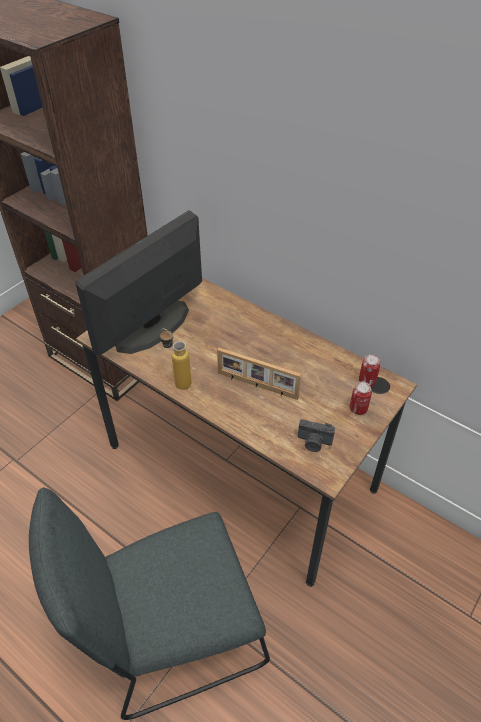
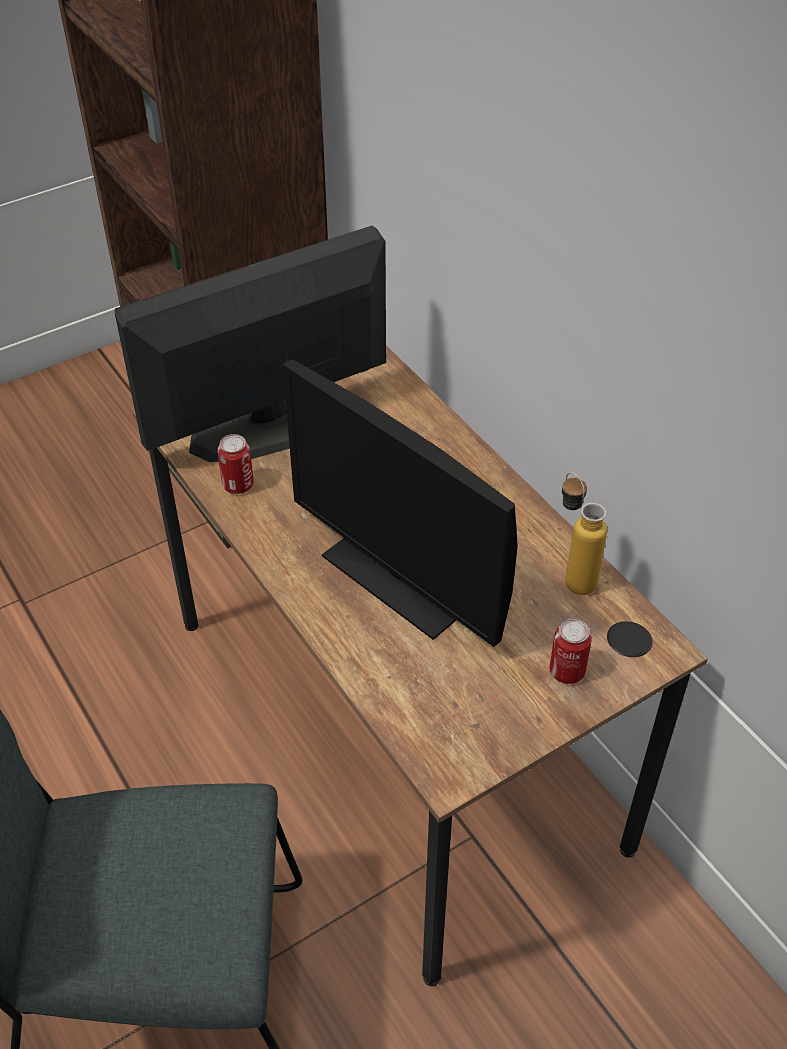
camera: 20 degrees right, 0 degrees up
bottle [160,329,191,390] -> bottle moved to [562,472,607,595]
picture frame [217,348,301,400] -> monitor [283,360,518,647]
camera [298,419,335,452] -> none
can [359,354,381,386] -> can moved to [218,434,254,494]

